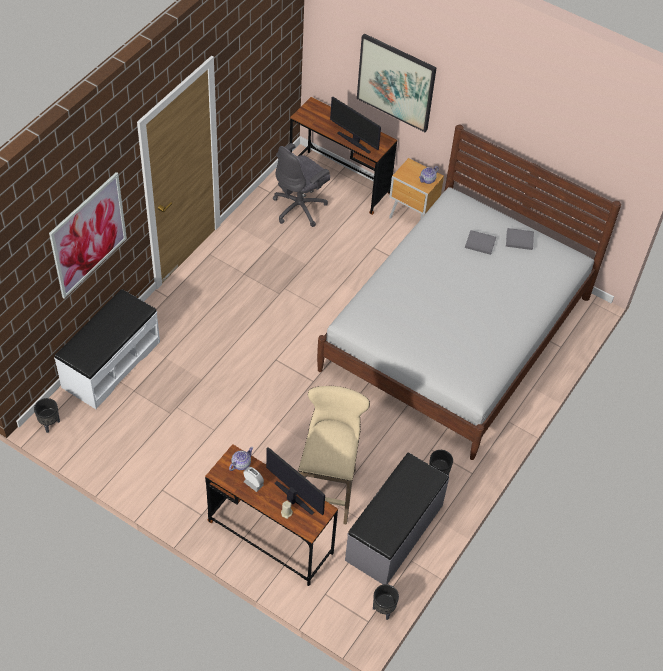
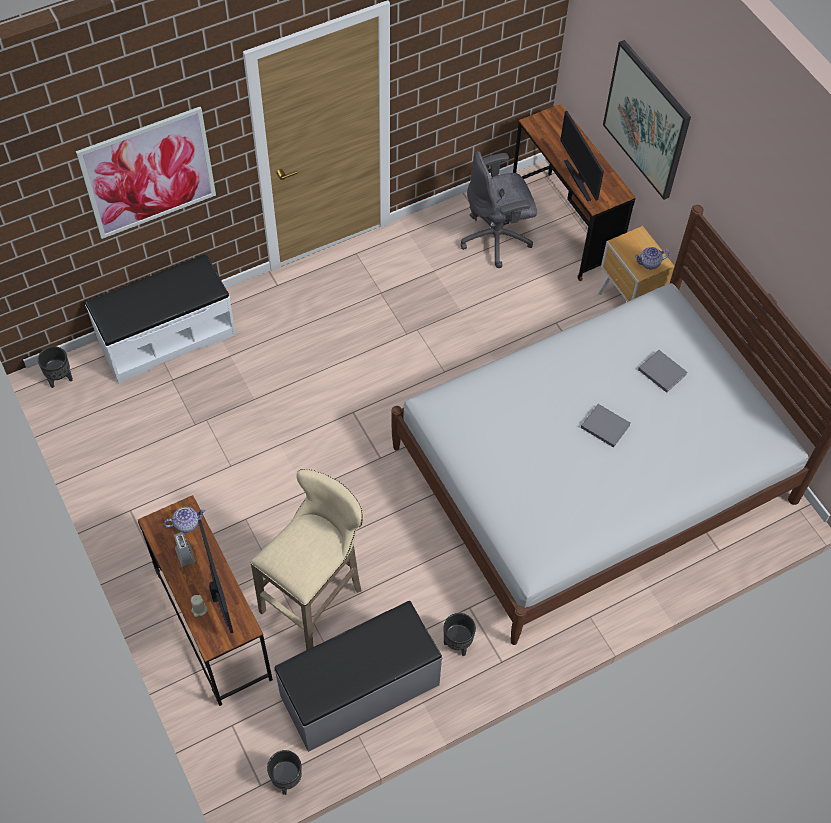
camera: 30 degrees right, 5 degrees up
grey book [506,228,534,250] -> grey book moved to [581,404,631,448]

